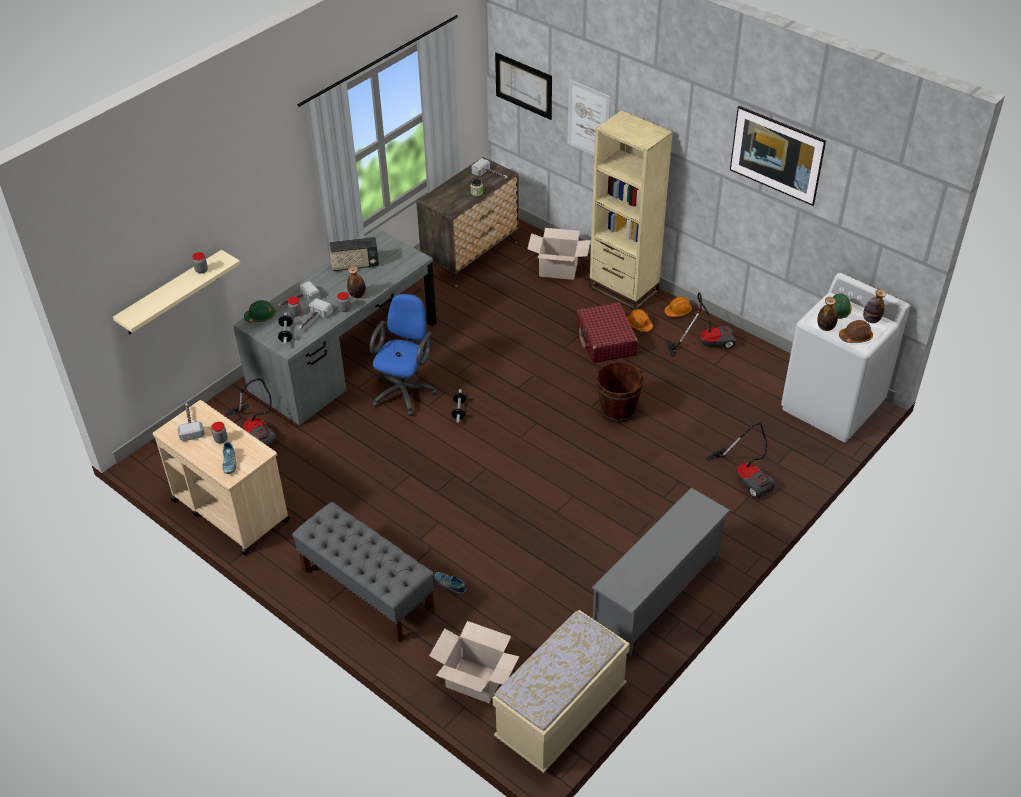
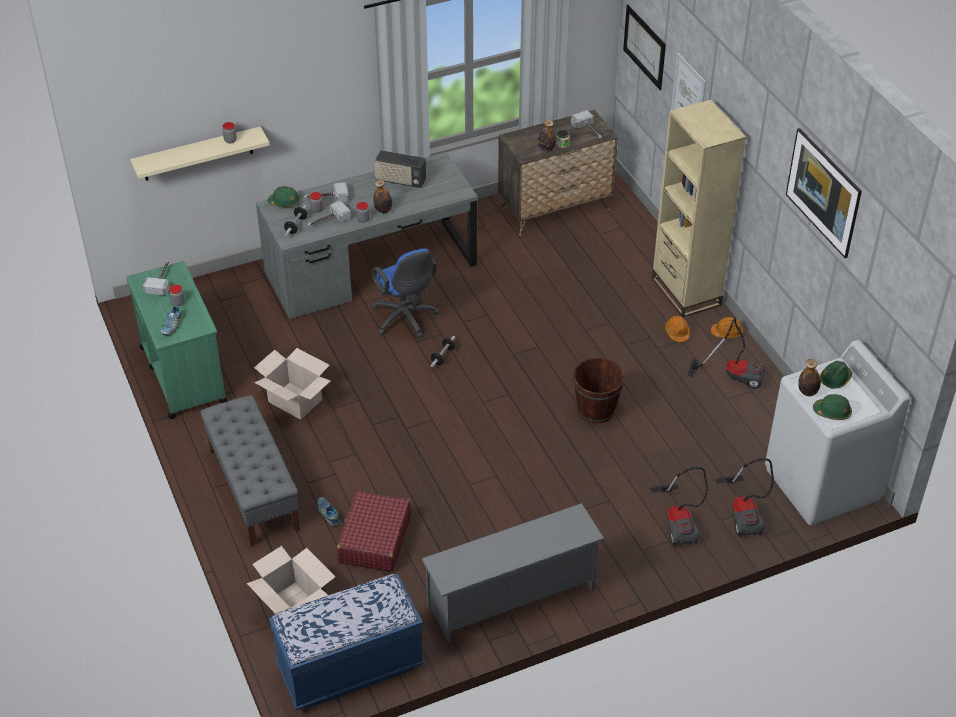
camera: 25 degrees right, 0 degrees up
beige cart [153,400,290,555] -> green cart [126,261,227,419]
vacuum cleaner [226,378,277,446] -> vacuum cleaner moved to [716,458,774,537]
blue office chair [370,294,437,416] -> blue office chair turned 105 degrees clockwise [371,248,438,339]
beige bench [492,610,630,773] -> blue bench [269,574,424,710]
cardboard box [527,228,591,280] -> cardboard box moved to [254,348,330,420]
red suitcase [577,302,638,363] -> red suitcase moved to [337,491,411,572]
brown hard hat [839,320,873,343] -> green hard hat [813,394,852,420]
bottle [863,289,886,323] -> bottle moved to [538,120,556,152]

